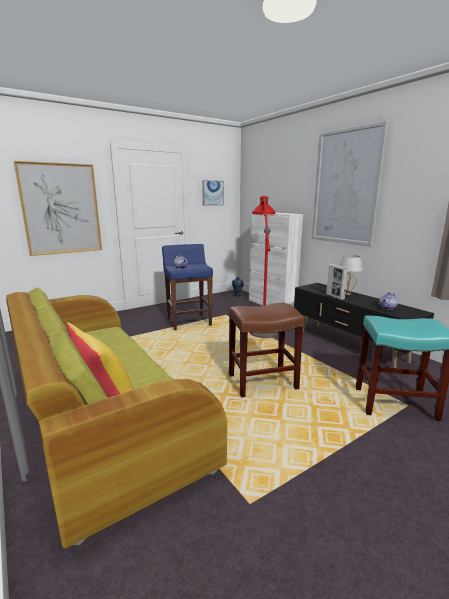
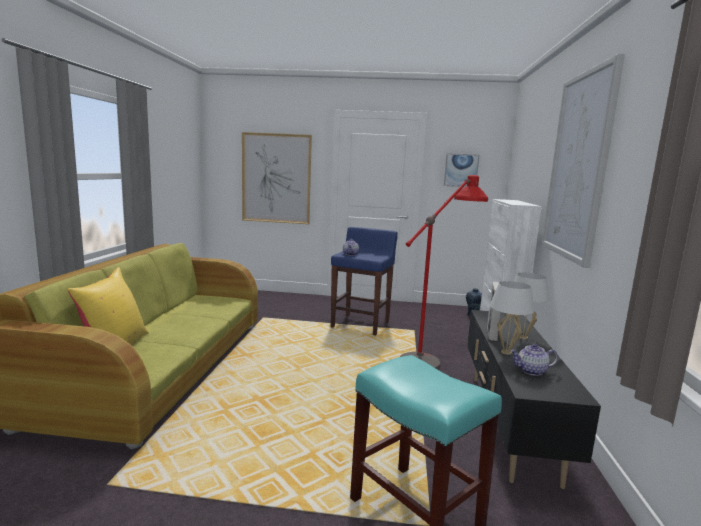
camera: 40 degrees right, 5 degrees down
brown stool [229,302,304,398] -> none
none -> white table lamp [490,281,535,355]

